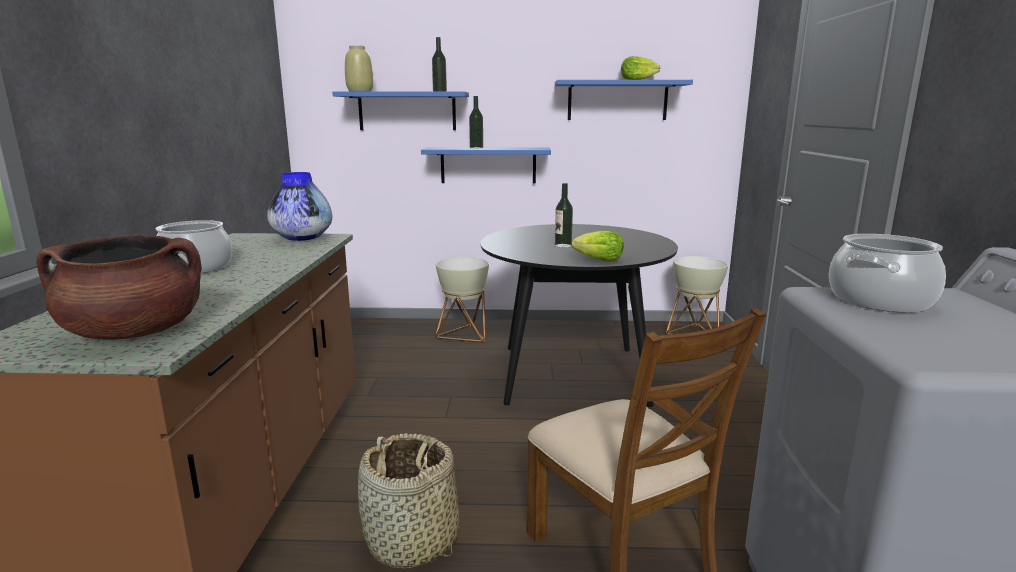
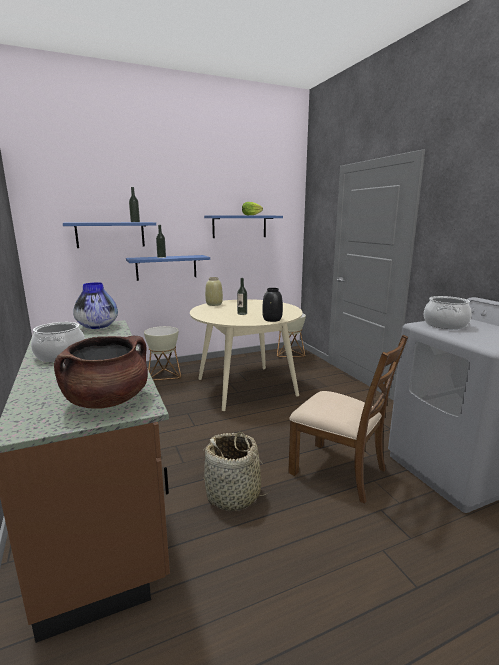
camera: 25 degrees left, 0 degrees up
beige vase [345,45,373,92] -> beige vase moved to [205,277,223,306]
black dining table [480,224,678,407] -> beige dining table [190,299,303,411]
lettuce [572,231,624,262] -> black vase [262,288,283,322]

